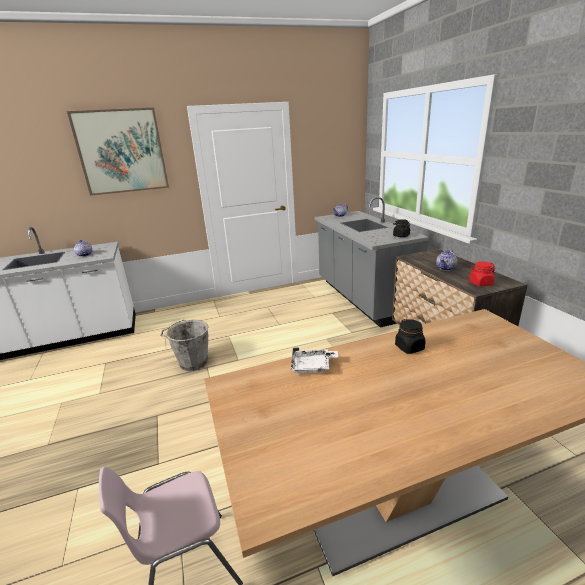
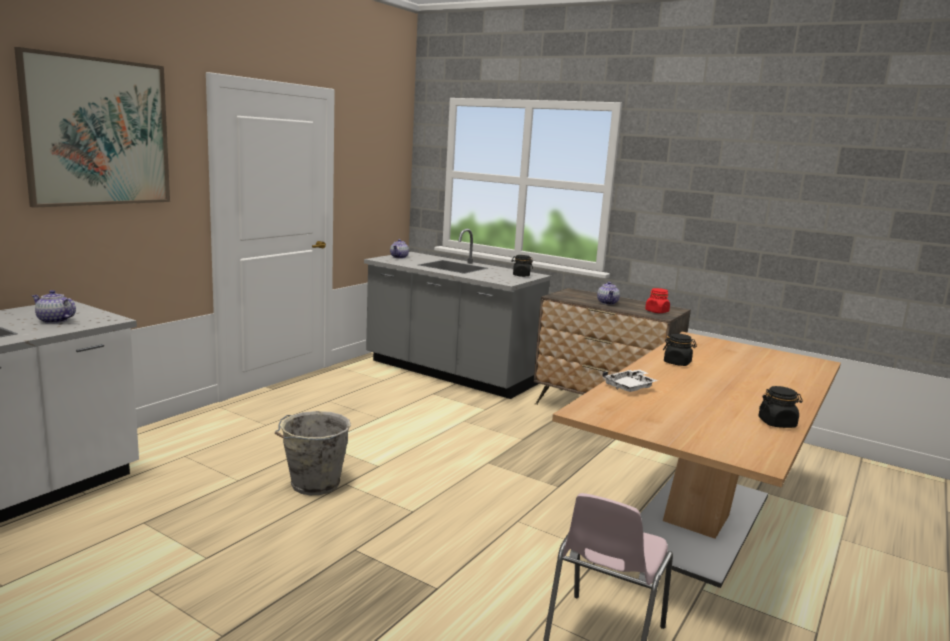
camera: 40 degrees left, 10 degrees down
none -> black jar [758,386,803,428]

